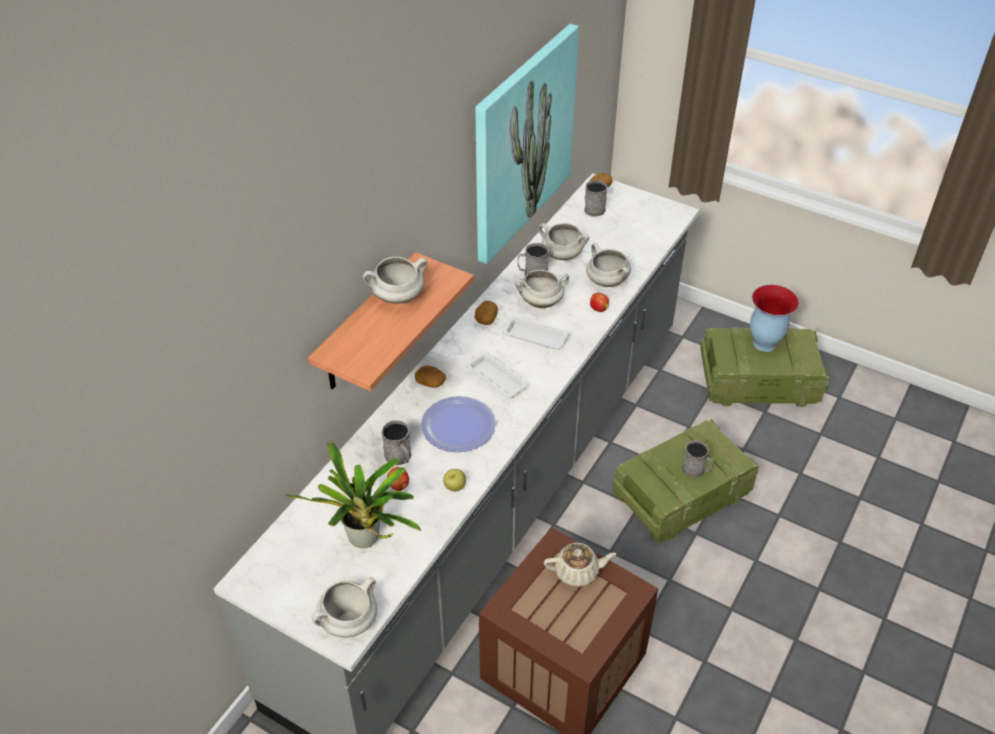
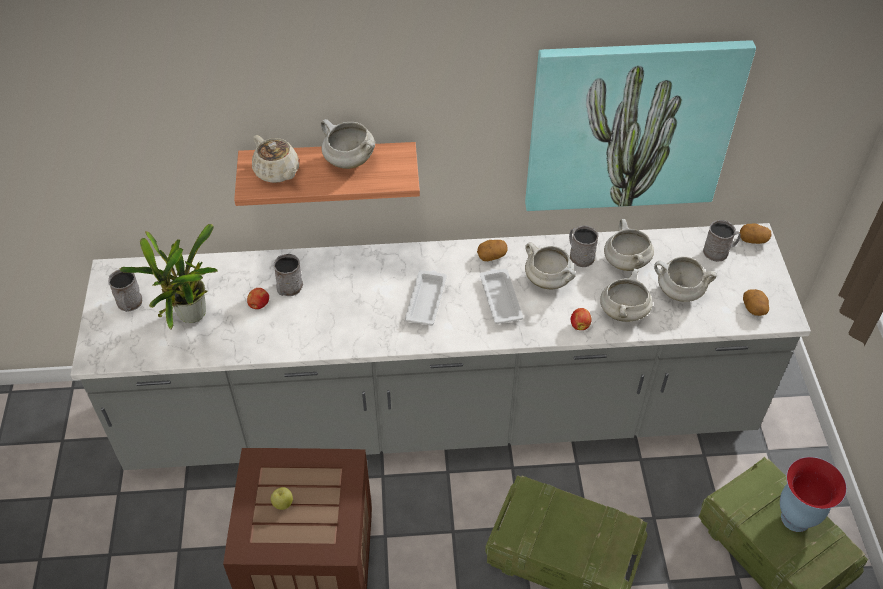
camera: 55 degrees right, 5 degrees up
white cooking pot [312,577,377,638] -> white cooking pot moved to [654,256,717,302]
potato [415,366,446,387] -> potato moved to [743,289,769,316]
plate [421,396,496,452] -> none
apple [443,469,466,491] -> apple moved to [271,487,293,510]
beige teapot [544,543,616,587] -> beige teapot moved to [252,135,299,183]
grey mug [682,440,714,478] -> grey mug moved to [108,269,142,312]

